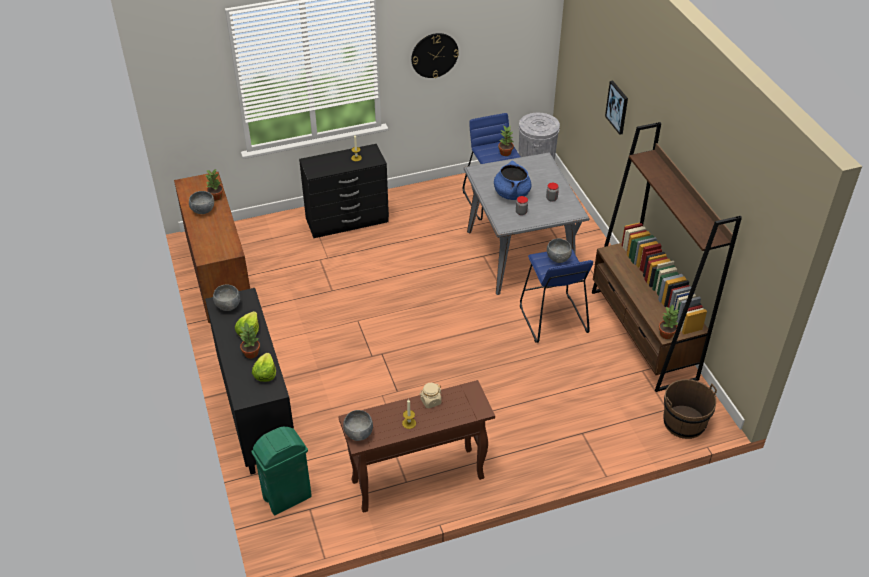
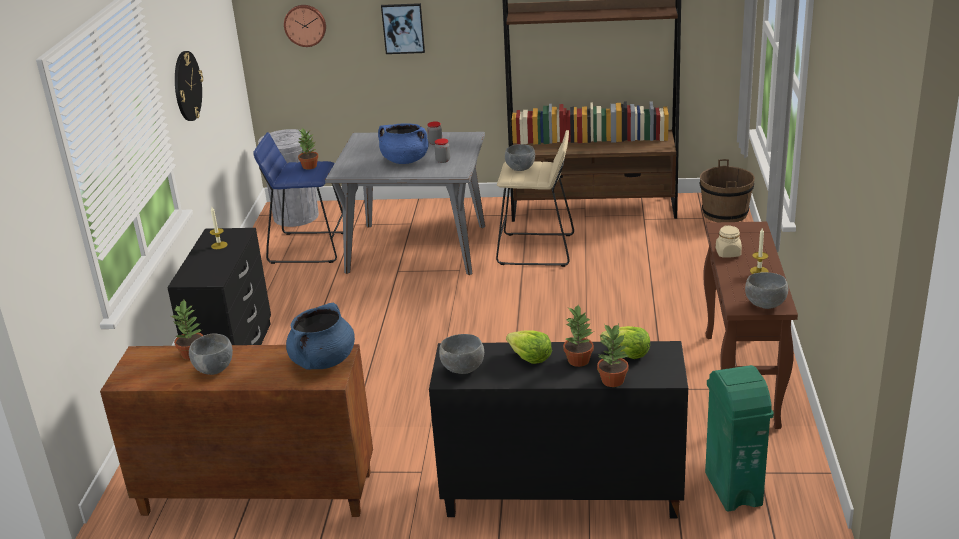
camera: 65 degrees left, 15 degrees down
blue stool [520,249,593,343] -> beige stool [496,130,574,267]
potted plant [659,305,679,339] -> potted plant moved to [597,324,629,387]
none -> wall clock [284,5,326,47]
none -> blue cooking pot [286,303,355,370]

